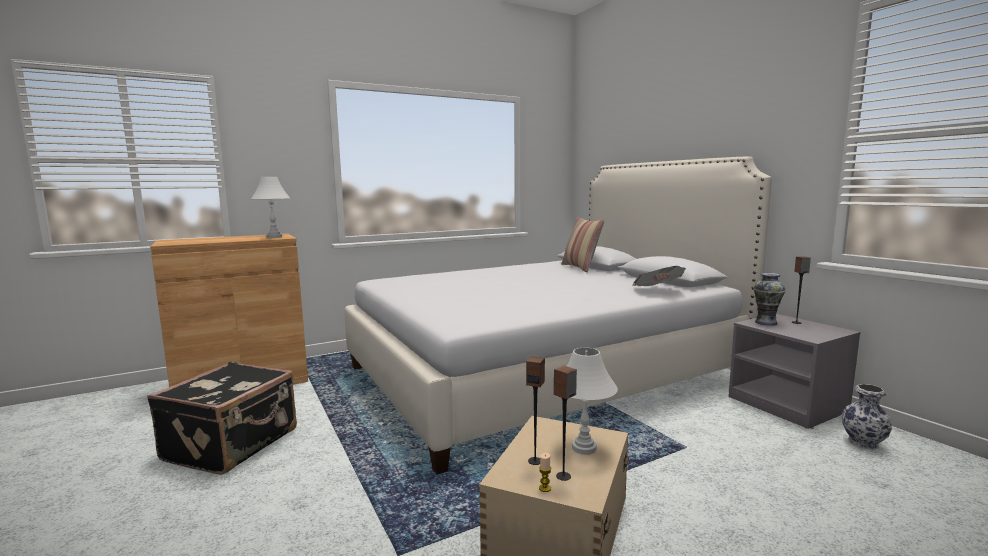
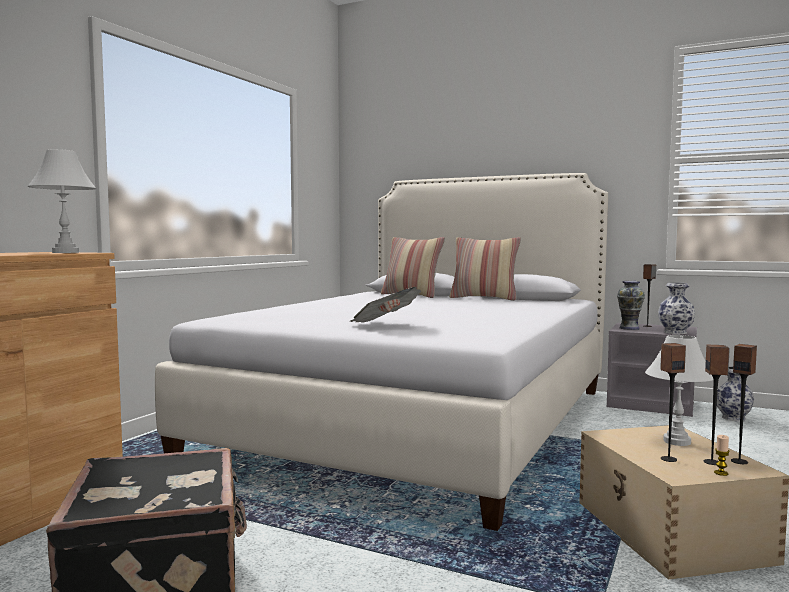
camera: 35 degrees left, 5 degrees down
newspaper [633,266,686,286] -> newspaper moved to [350,287,421,322]
none -> pillow [449,237,521,301]
none -> vase [658,282,695,334]
none -> speaker [731,344,757,464]

